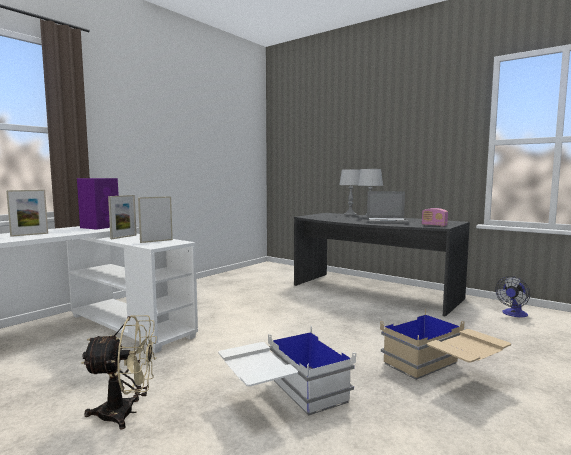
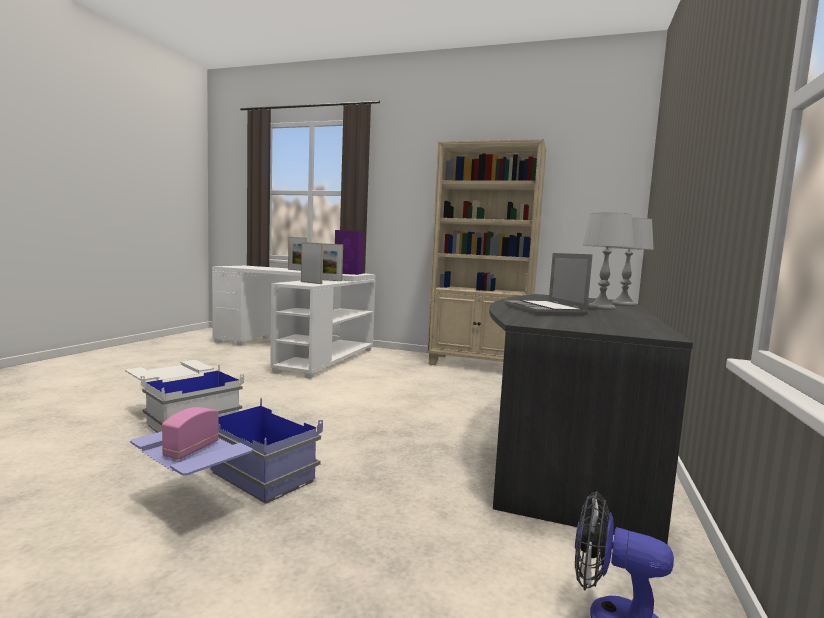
camera: 70 degrees right, 0 degrees up
beige fan [81,315,157,430] -> none
beige storage box [380,309,511,380] -> blue storage box [130,397,323,504]
radio [422,208,448,227] -> radio moved to [162,407,219,460]
none -> beige bookcase [427,139,546,365]

